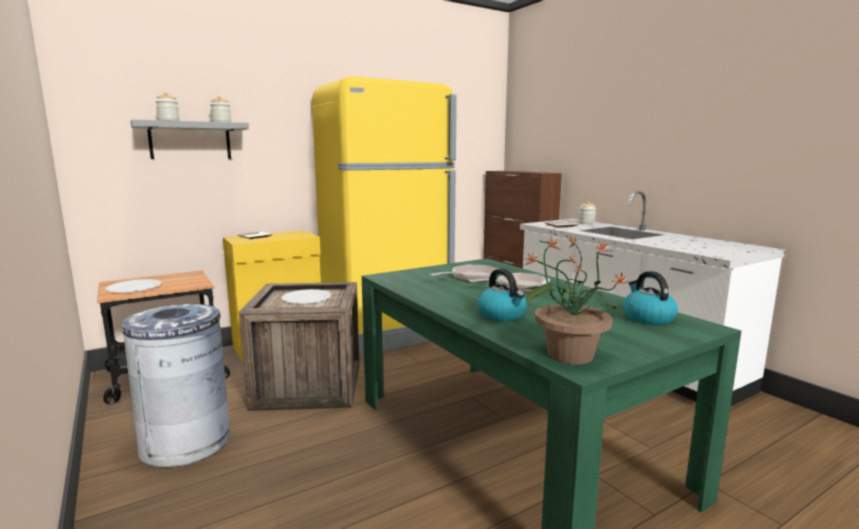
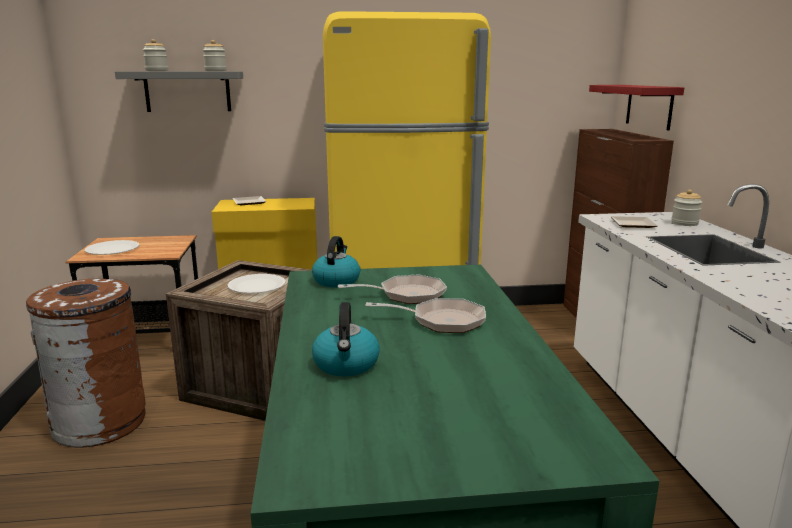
camera: 25 degrees right, 5 degrees up
grey trash can [121,304,230,468] -> brown trash can [26,279,146,448]
potted plant [523,236,629,365] -> none
kettle [623,271,678,325] -> kettle moved to [312,236,360,287]
none -> red shelf [589,85,684,130]

